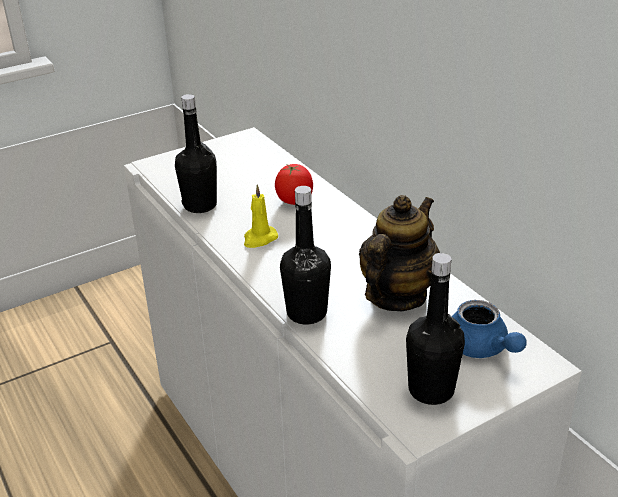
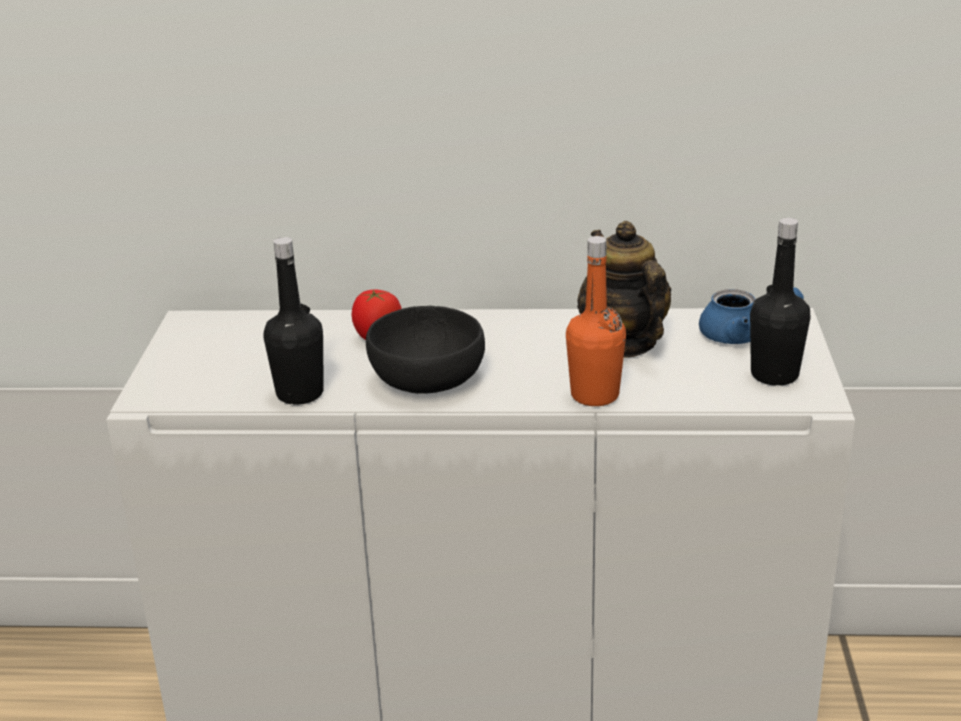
camera: 55 degrees left, 5 degrees down
yellow candle [244,185,278,248] -> black bowl [366,306,485,394]
black bottle [280,186,331,325] -> orange bottle [566,236,626,406]

